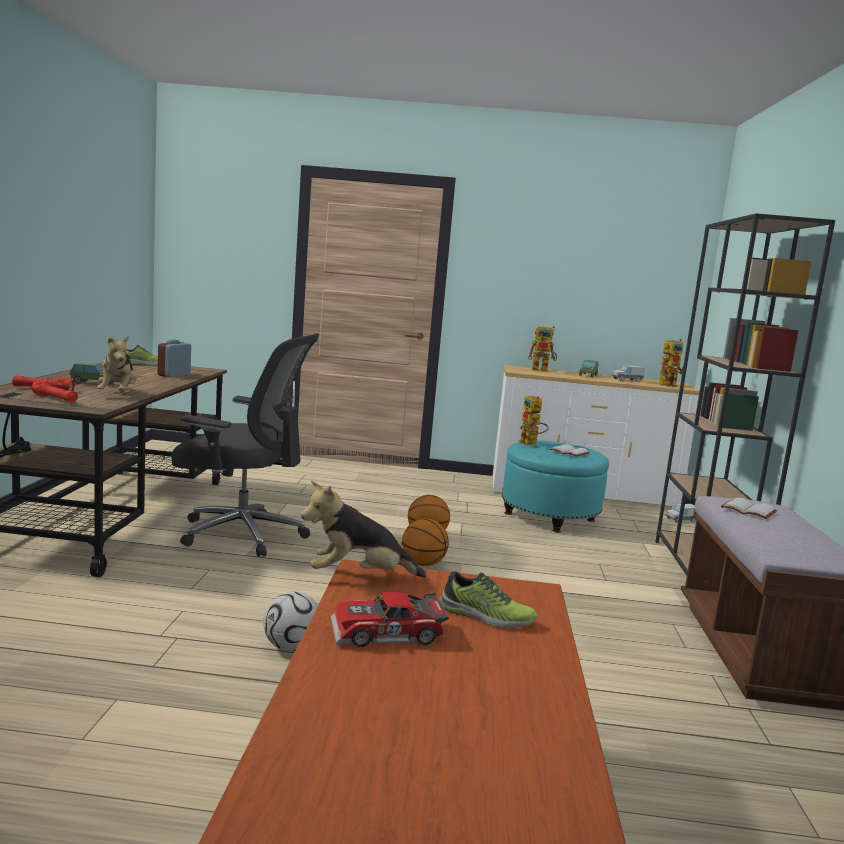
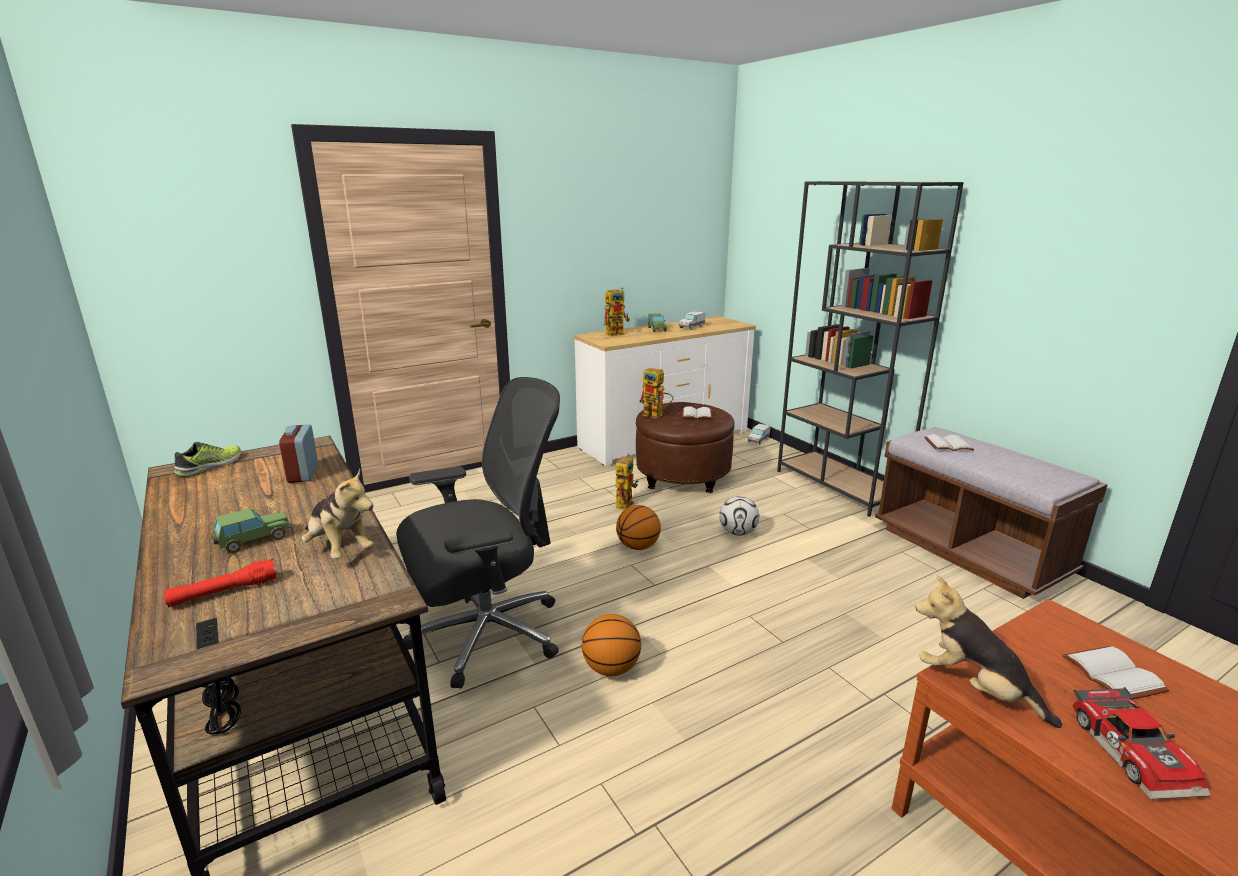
camera: 35 degrees left, 10 degrees up
red flashlight [31,381,78,402] -> none
football [263,592,318,651] -> football moved to [719,496,759,536]
plush toy [301,481,426,577] -> plush toy turned 90 degrees clockwise [915,575,1062,728]
toy car [331,592,449,647] -> toy car turned 45 degrees counterclockwise [1072,687,1211,799]
basketball [402,519,449,566] -> basketball moved to [582,614,641,676]
shoe [440,572,537,628] -> white book [1063,646,1170,699]
turquoise ottoman [502,440,609,533] -> brown ottoman [636,402,735,493]
toy robot [658,339,684,387] -> toy robot moved to [616,454,639,510]

